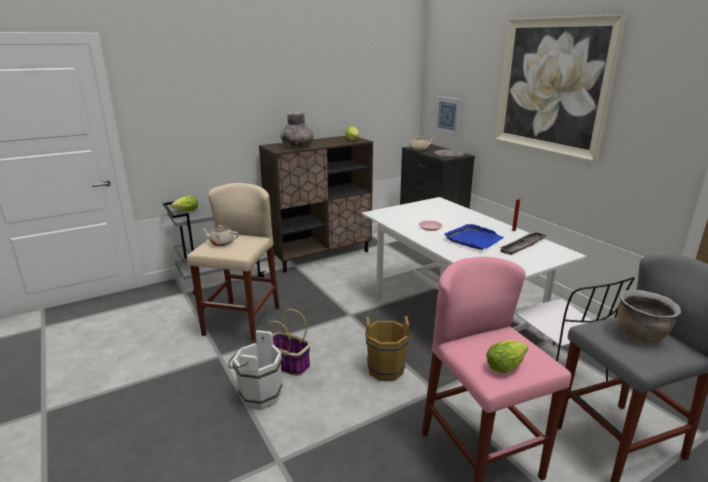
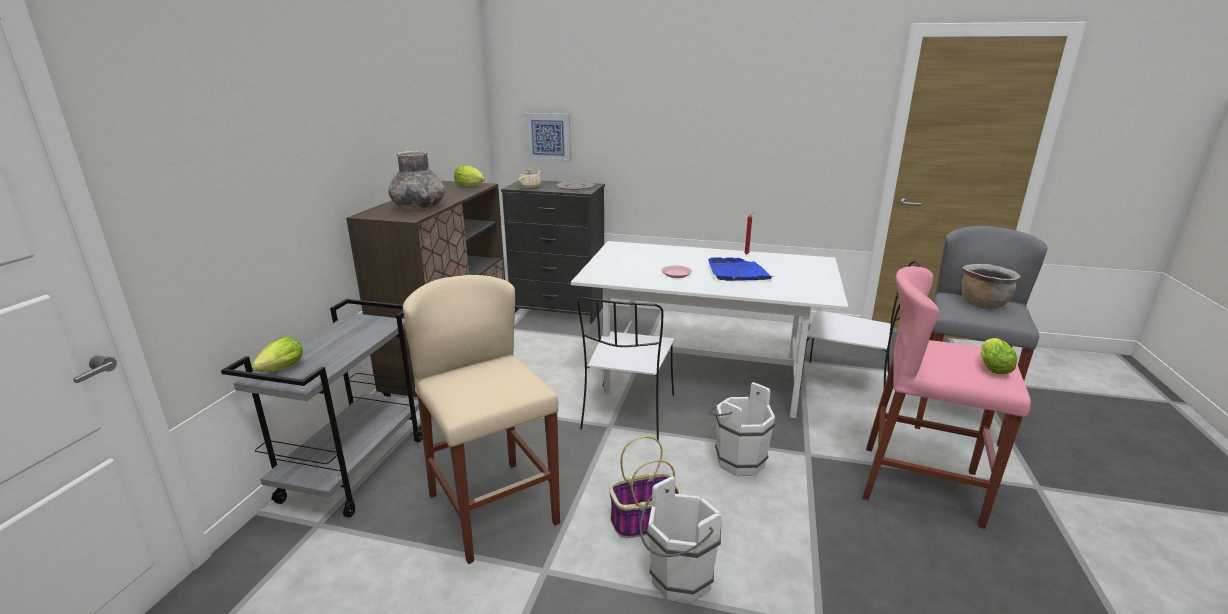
camera: 45 degrees left, 0 degrees up
beige teapot [202,225,238,246] -> none
brown bucket [364,316,411,381] -> white bucket [709,382,776,476]
picture [494,14,627,162] -> none
tray [499,231,546,255] -> none
none -> white chair [577,297,675,441]

